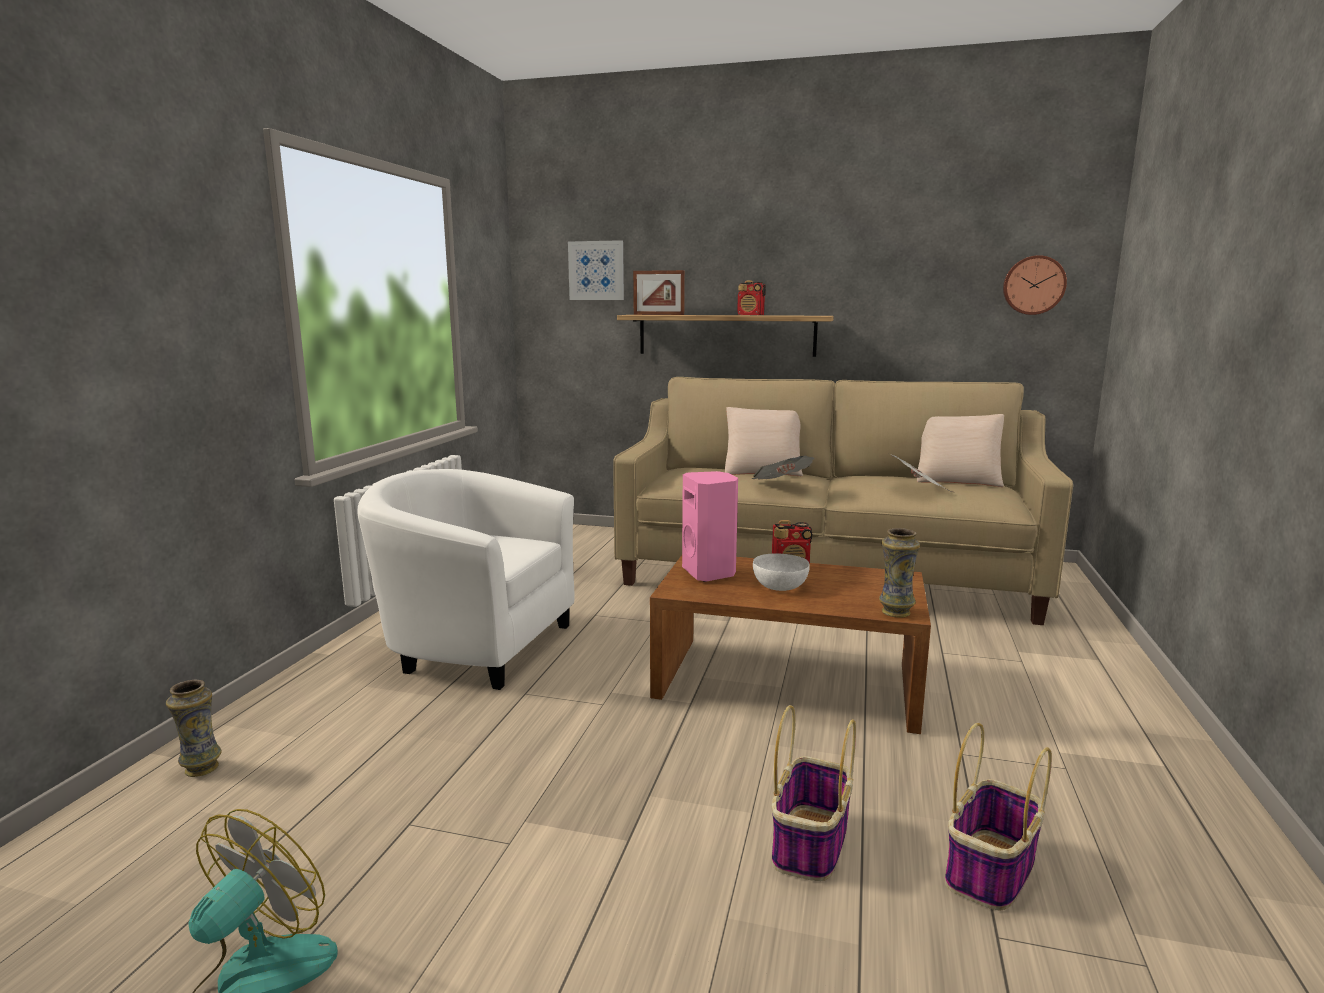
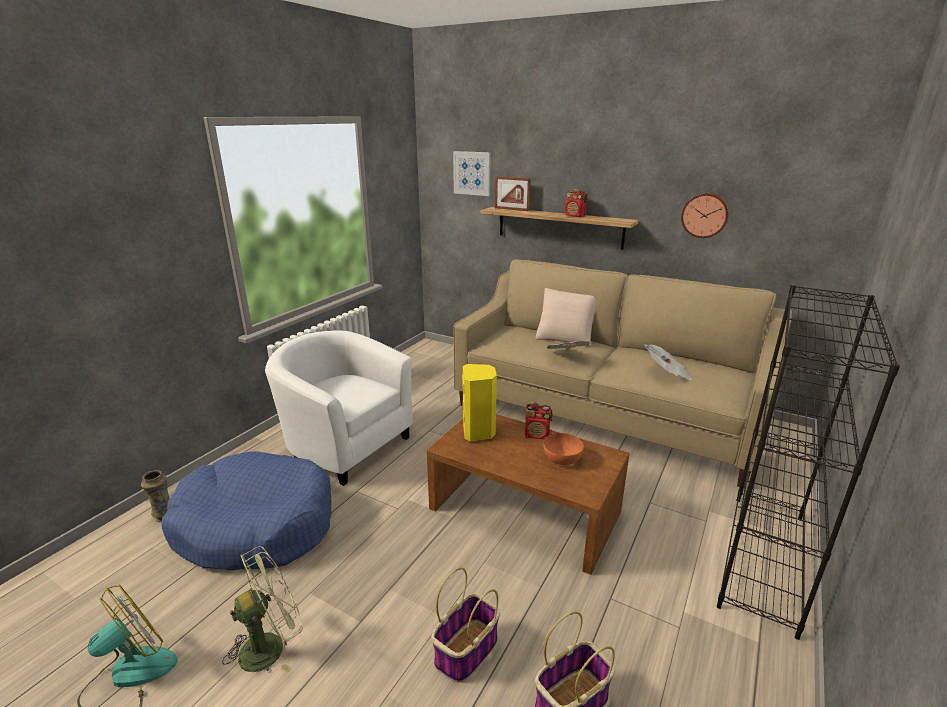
camera: 15 degrees right, 10 degrees up
pink speaker [682,471,738,582] -> yellow speaker [462,364,497,441]
white bowl [753,553,810,591] -> none
vase [879,528,920,618] -> none
beige pillow [917,414,1004,487] -> none
wall clock [1003,255,1067,315] -> wall clock moved to [681,193,729,238]
none -> blue dog bed [162,451,332,570]
none -> green fan [222,546,303,673]
none -> orange bowl [543,433,584,465]
none -> black bookcase [717,285,900,640]

